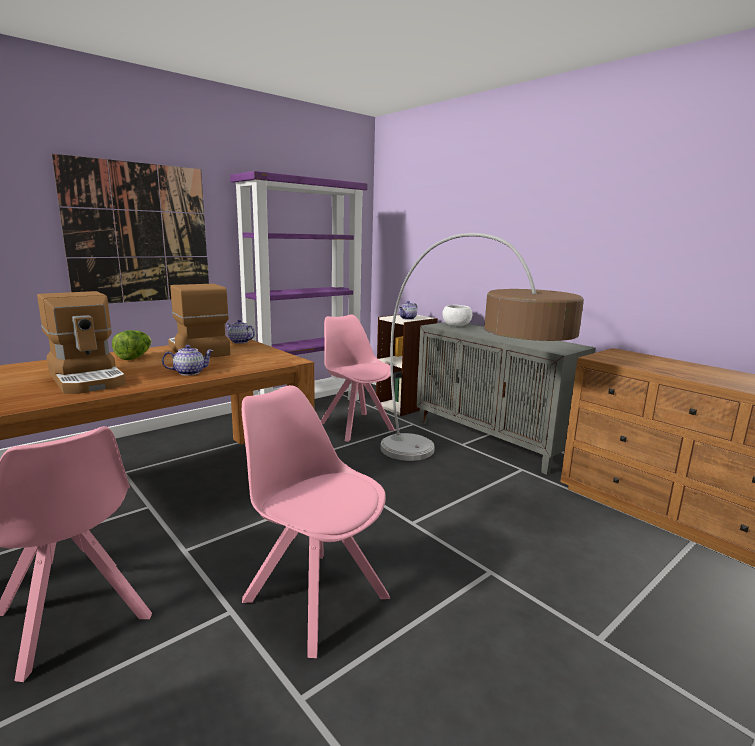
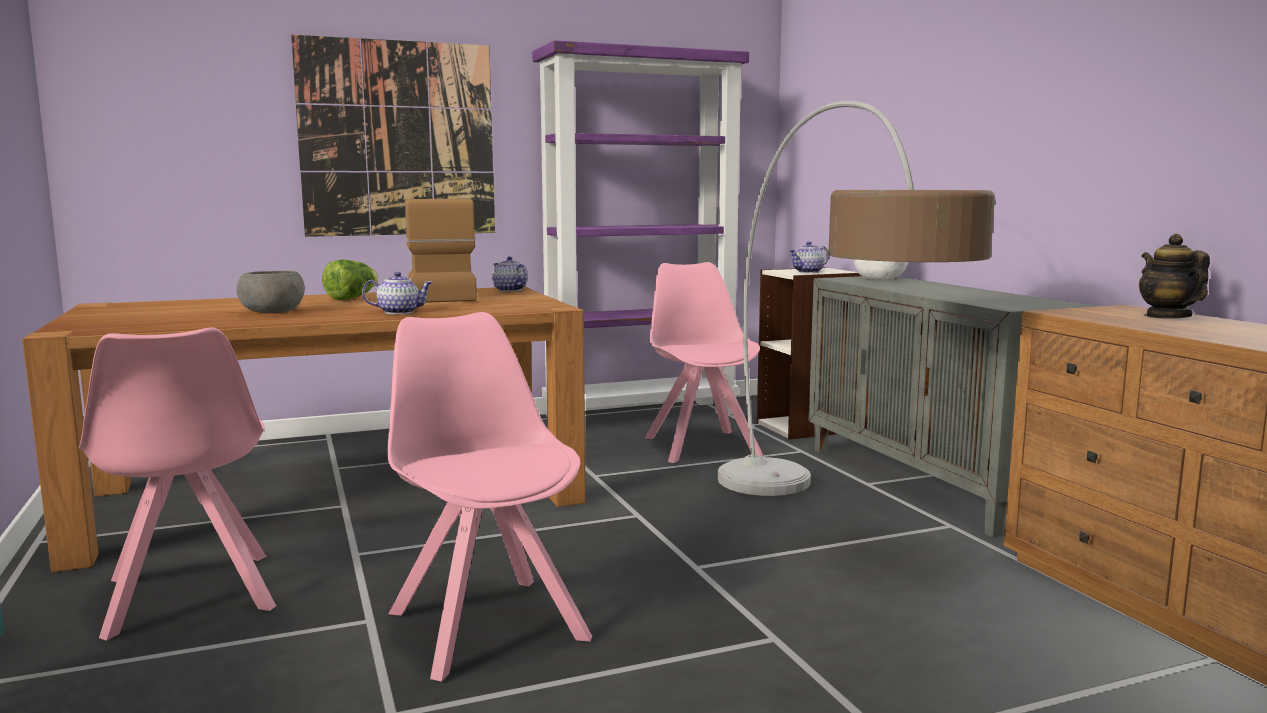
camera: 20 degrees right, 5 degrees down
coffee machine [37,291,126,394] -> grey bowl [237,270,305,313]
none -> teapot [1139,234,1210,319]

